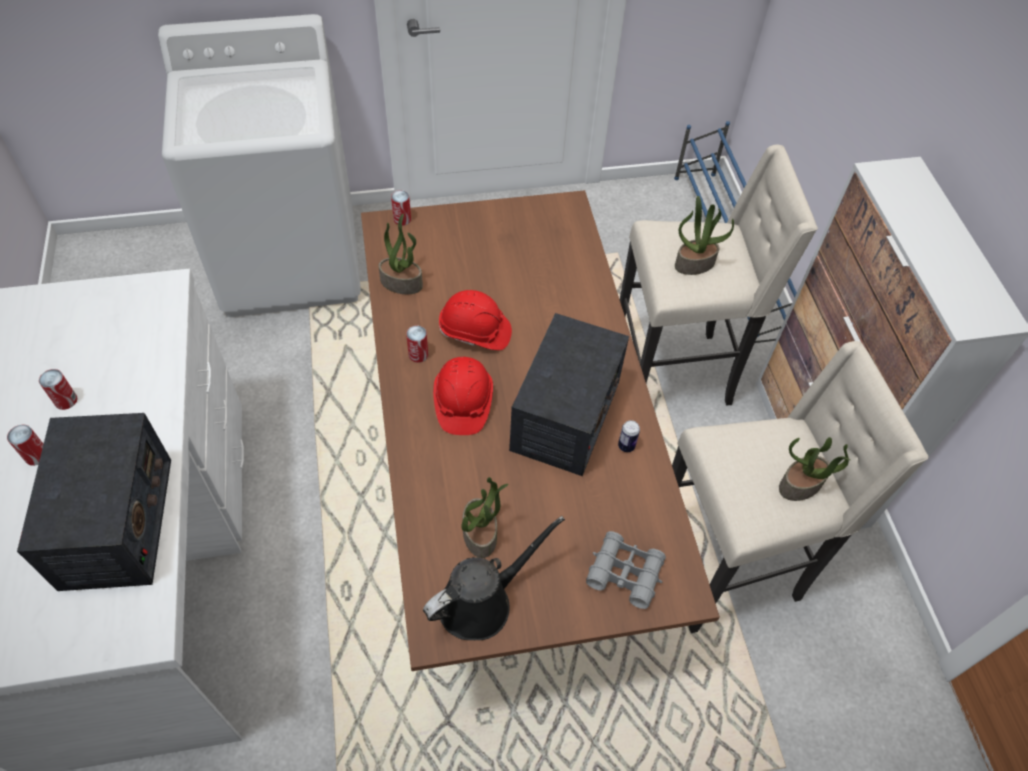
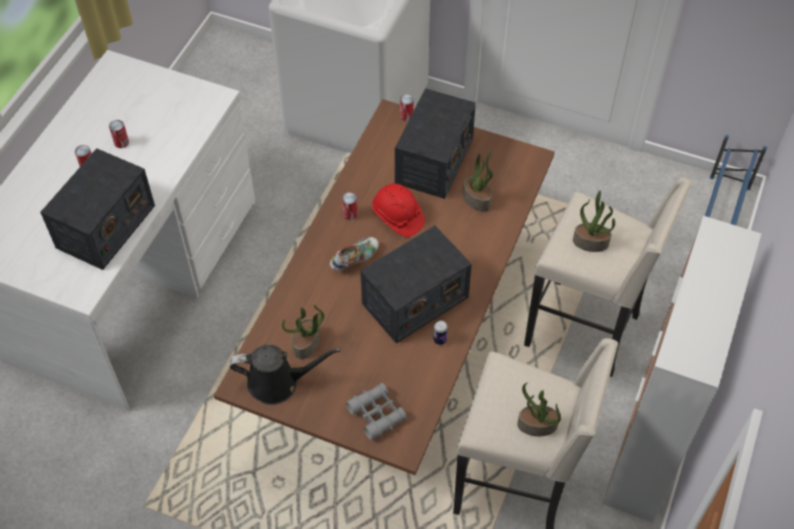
camera: 35 degrees right, 0 degrees up
potted plant [378,213,423,294] -> potted plant moved to [463,152,493,212]
red hard hat [433,357,493,435] -> shoe [330,237,379,271]
none -> radio [395,88,476,199]

